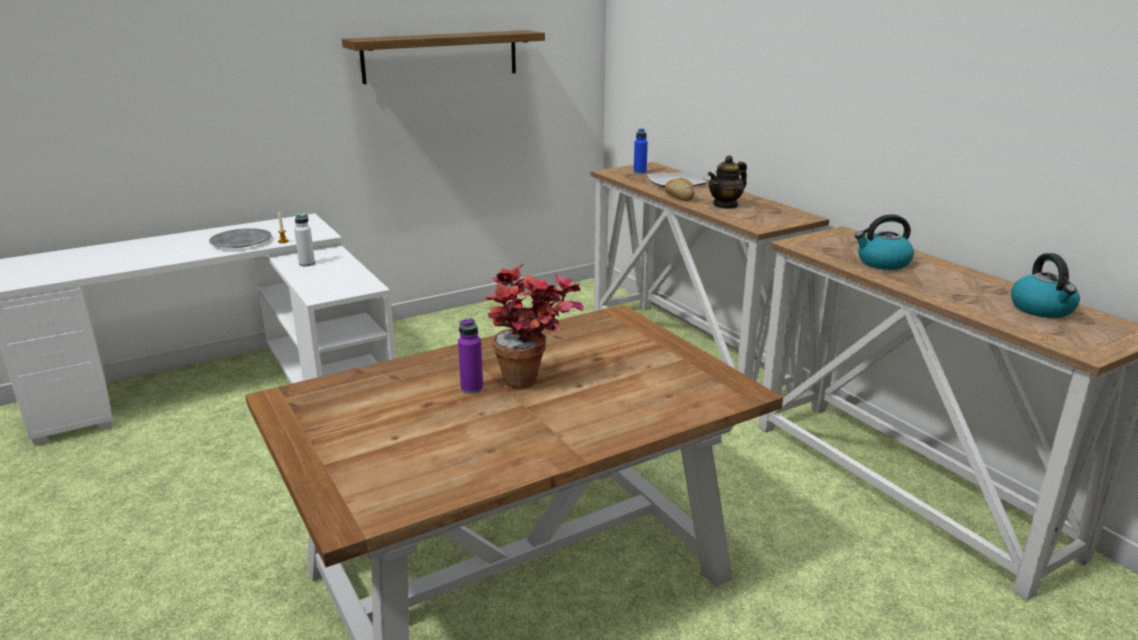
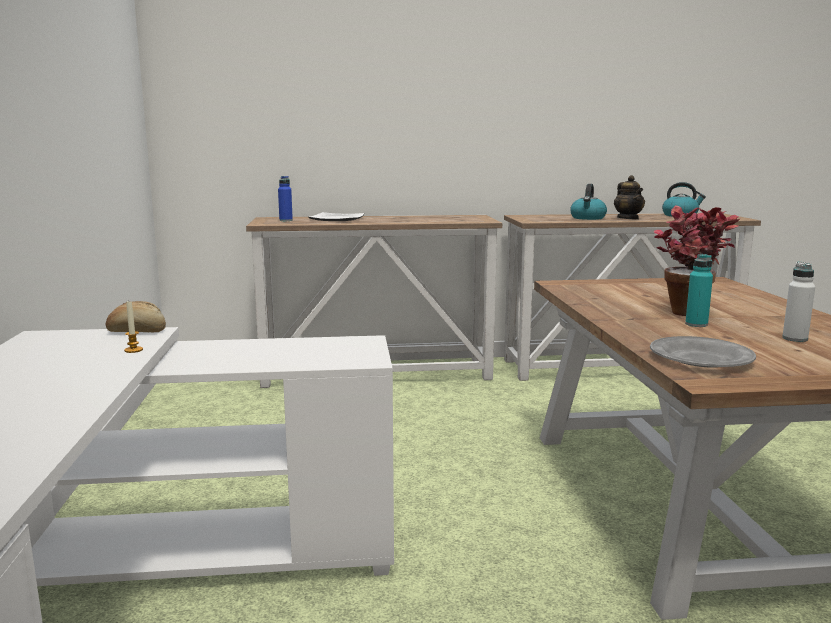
camera: 65 degrees left, 10 degrees down
grey plate [209,228,271,248] -> grey plate moved to [650,336,756,368]
white bottle [294,212,315,266] -> white bottle moved to [782,262,815,342]
shelf [342,30,545,84] -> none
purple bottle [458,318,483,394] -> turquoise bottle [685,254,713,327]
bread [665,177,694,201] -> bread moved to [106,301,166,332]
teapot [708,155,747,209] -> teapot moved to [614,175,645,220]

